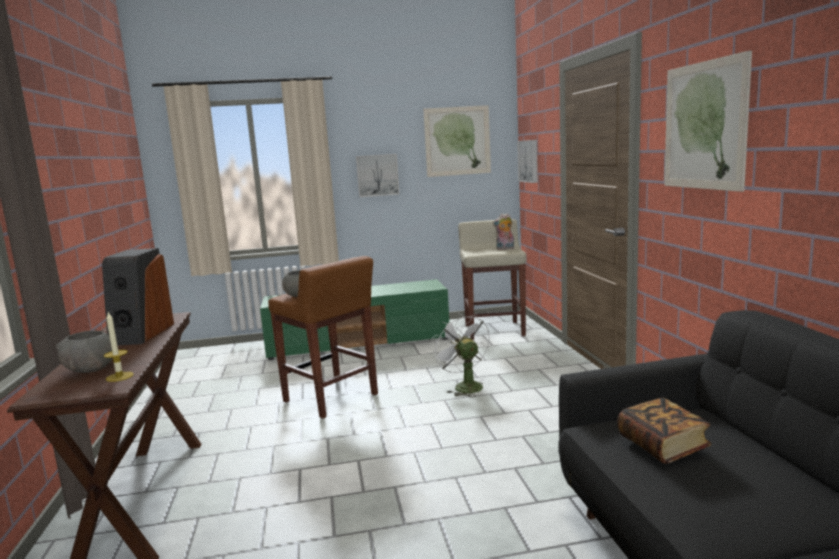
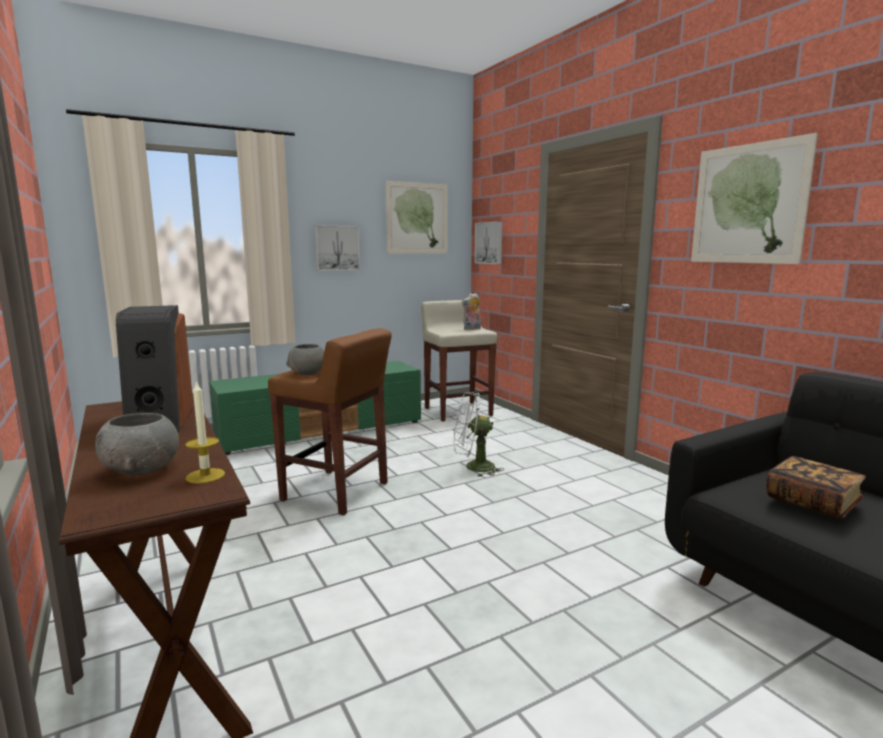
camera: 20 degrees left, 0 degrees up
white fan [432,313,490,397] -> white fan turned 45 degrees counterclockwise [454,392,504,477]

